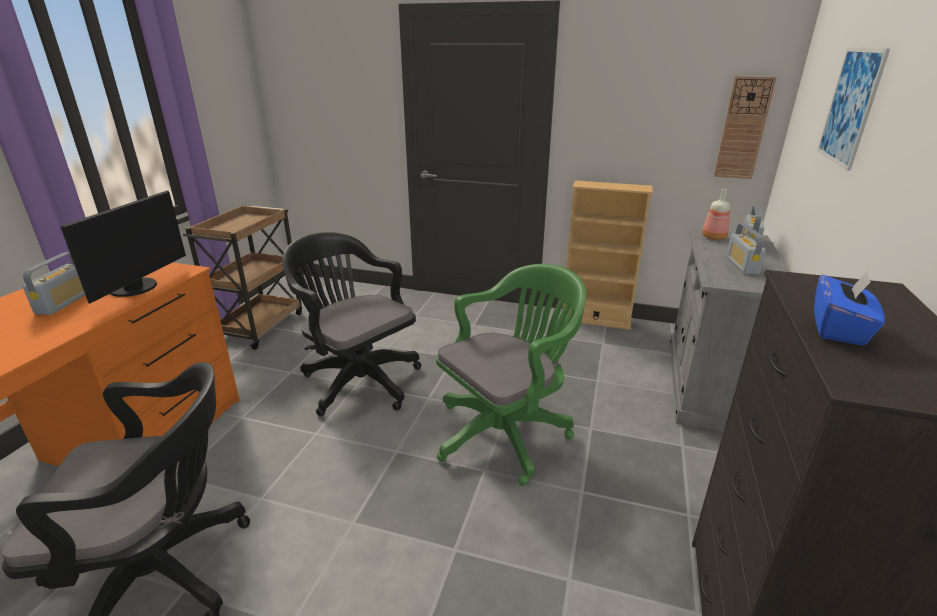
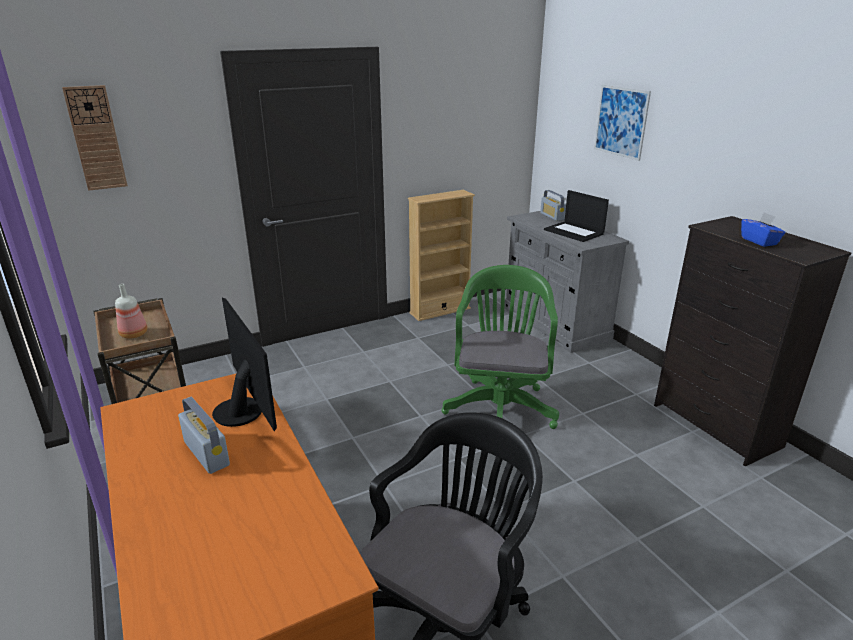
camera: 45 degrees left, 0 degrees up
black office chair [282,232,421,416] -> none
bottle [702,188,730,240] -> bottle moved to [115,284,147,339]
wall clock [714,76,776,179] -> wall clock moved to [62,85,128,191]
radio [726,224,766,275] -> laptop [544,190,609,242]

